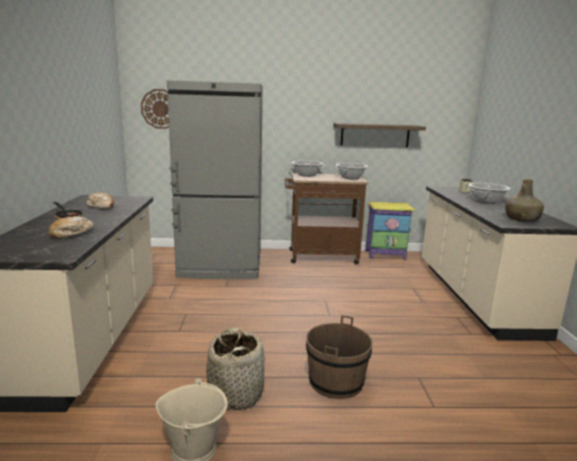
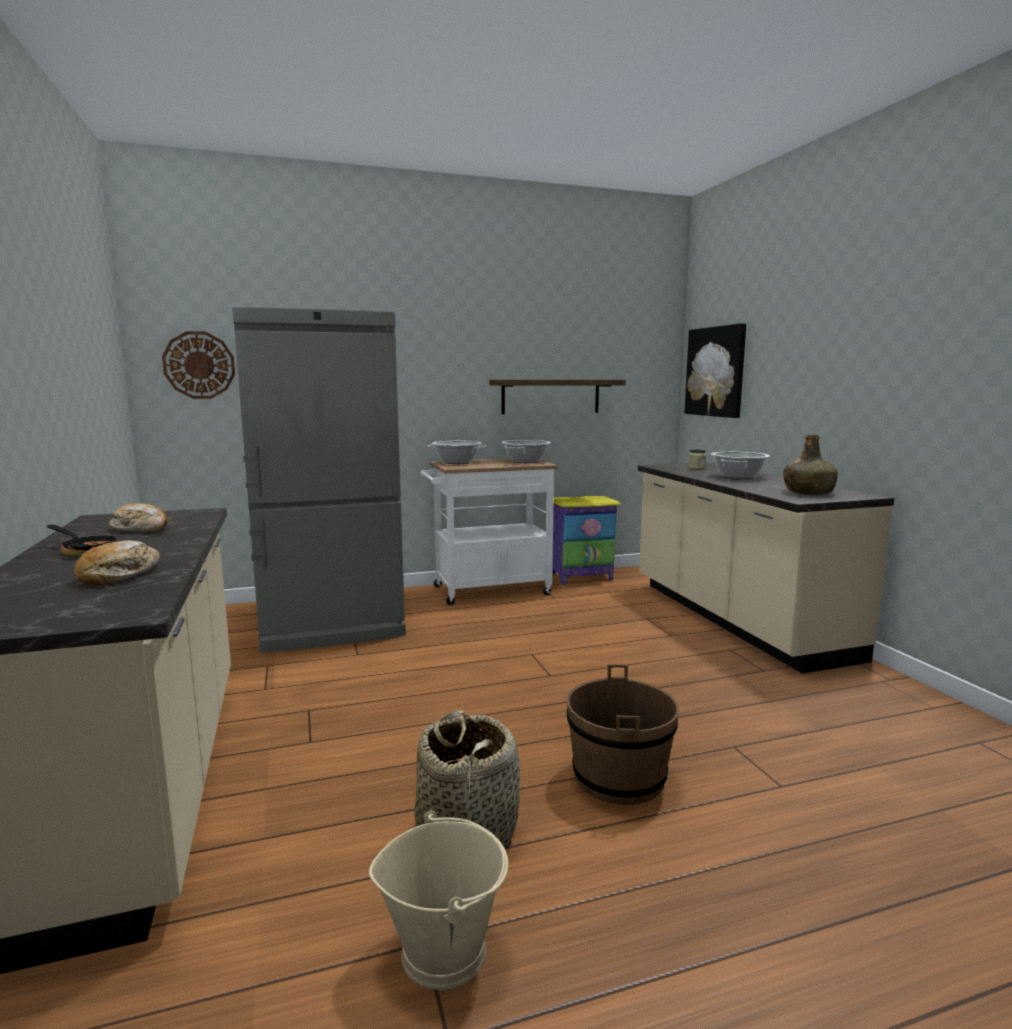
camera: 15 degrees left, 5 degrees down
brown cart [285,173,369,265] -> white cart [420,459,558,605]
none -> picture [685,323,746,418]

